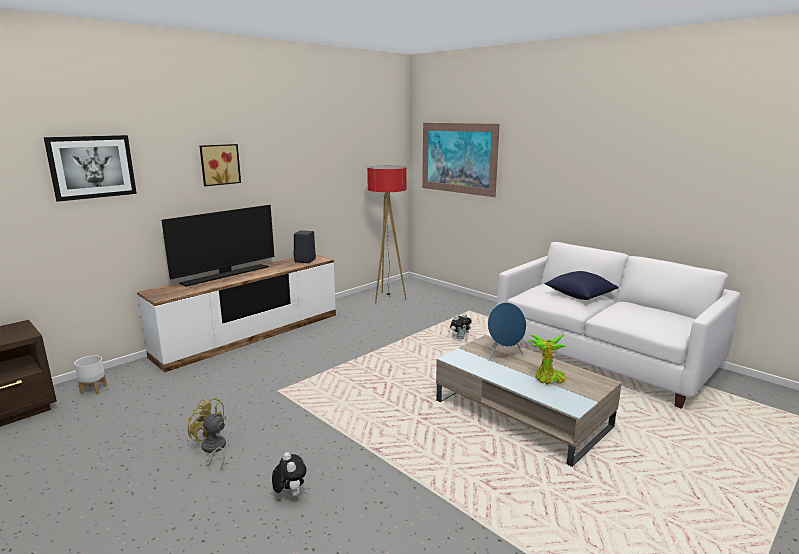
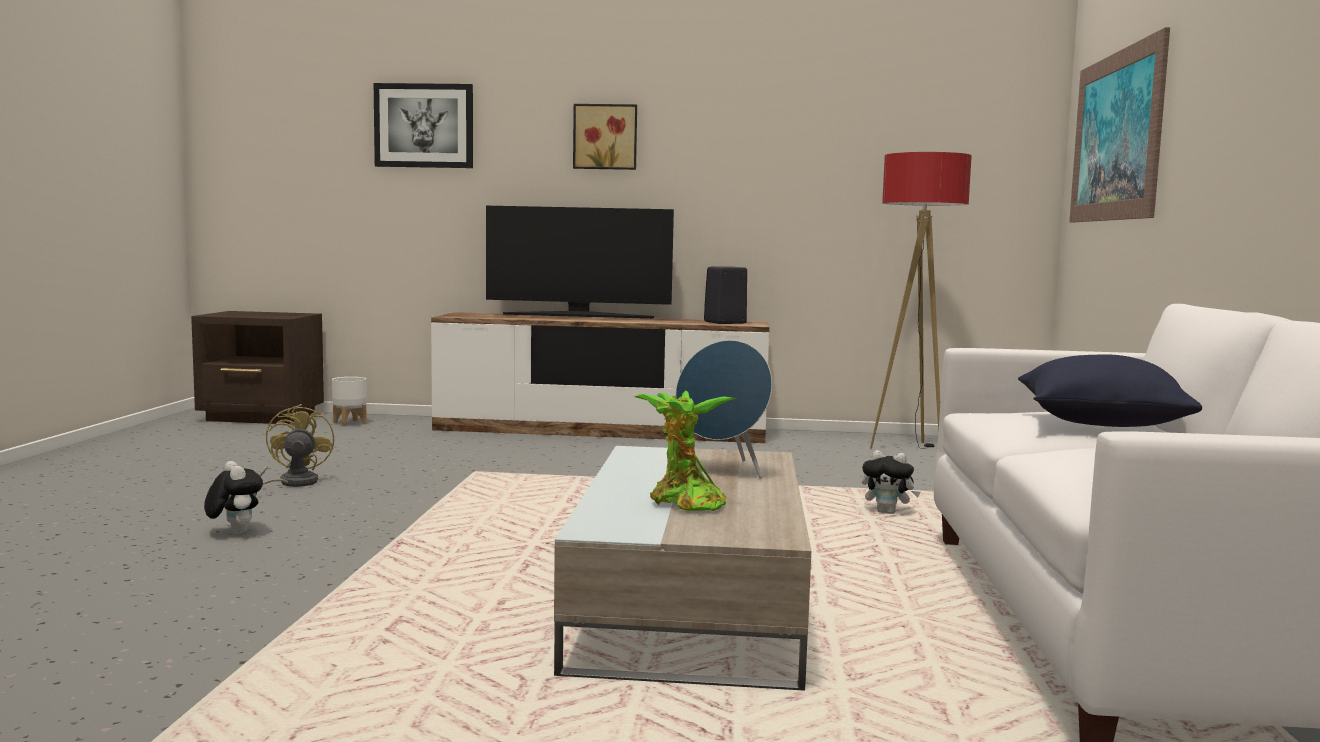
camera: 50 degrees right, 10 degrees down
plush toy [272,452,307,498] -> plush toy turned 60 degrees counterclockwise [204,461,263,534]

